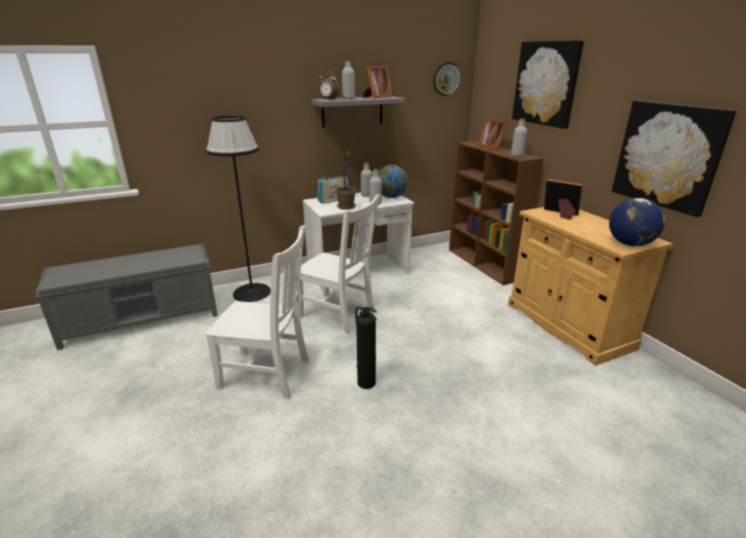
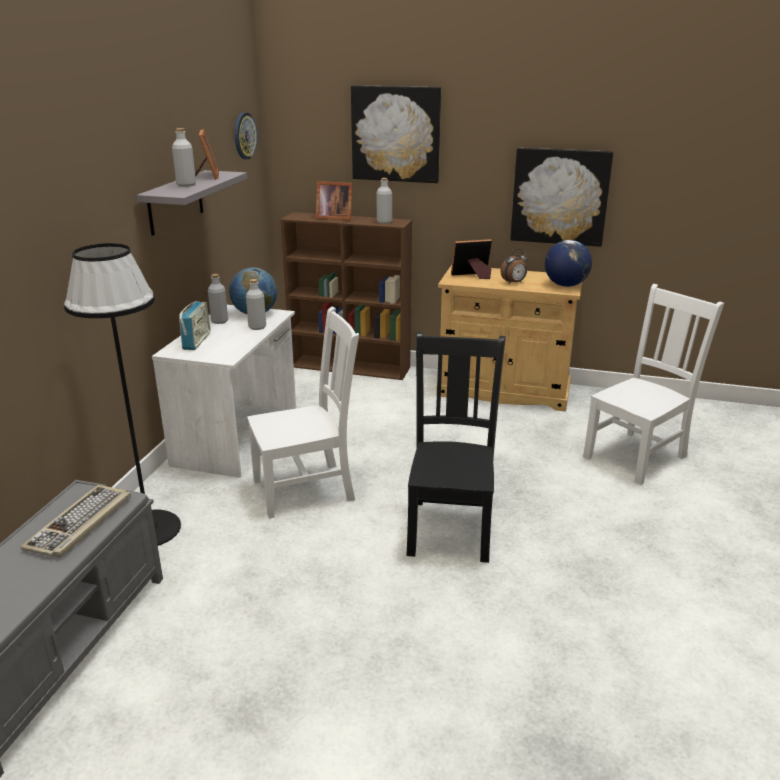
camera: 50 degrees left, 0 degrees up
white chair [205,225,309,399] -> white chair moved to [583,284,724,485]
alarm clock [318,70,340,100] -> alarm clock moved to [501,249,527,284]
potted plant [327,145,364,210] -> none
fire extinguisher [355,306,377,389] -> black chair [406,332,506,563]
none -> keyboard [20,485,131,558]

